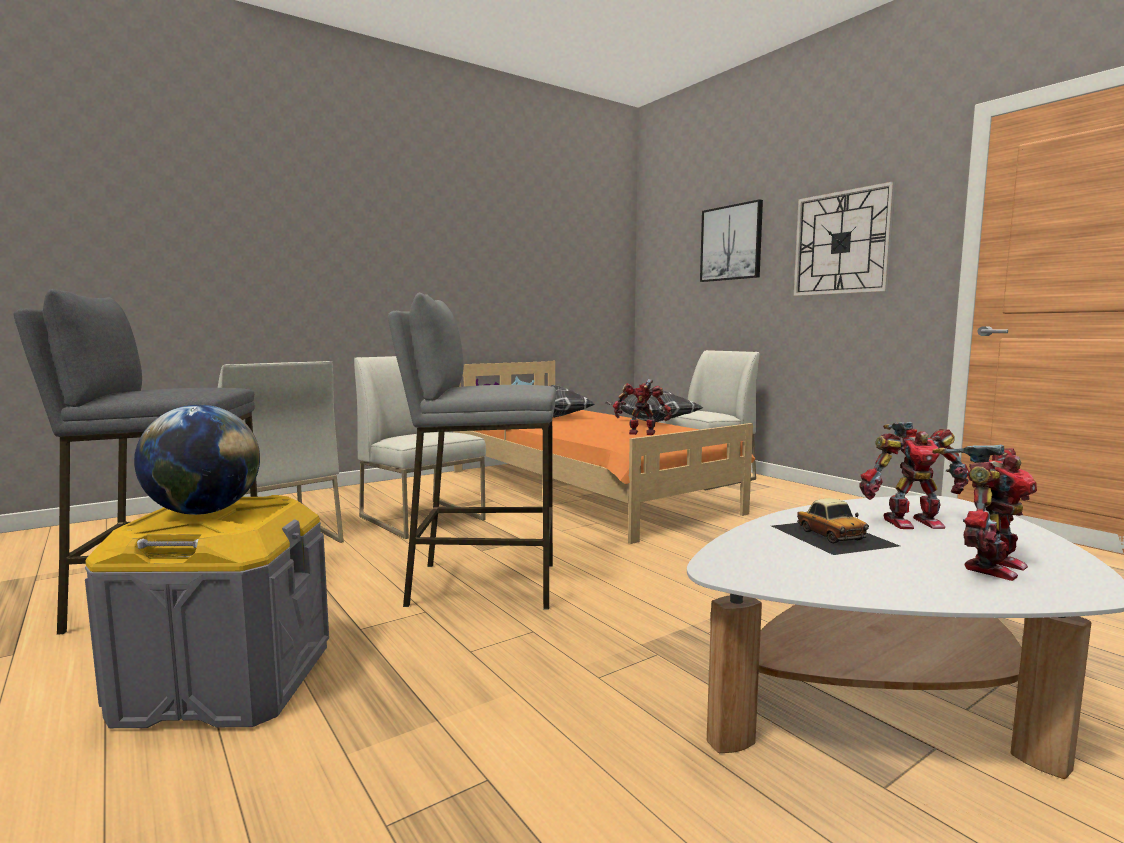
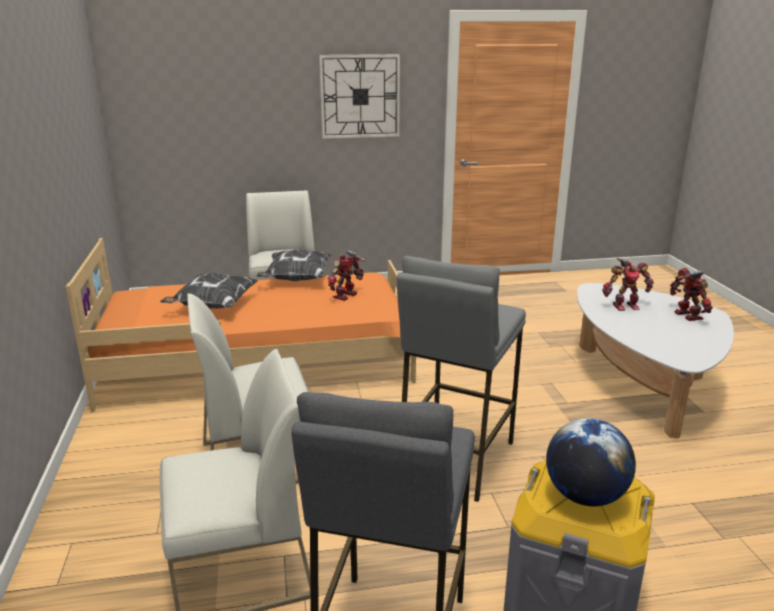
camera: 65 degrees left, 15 degrees up
picture [700,199,763,282] -> none
toy car [772,498,900,555] -> none
toy robot [859,422,969,529] -> toy robot turned 60 degrees clockwise [602,258,654,311]

